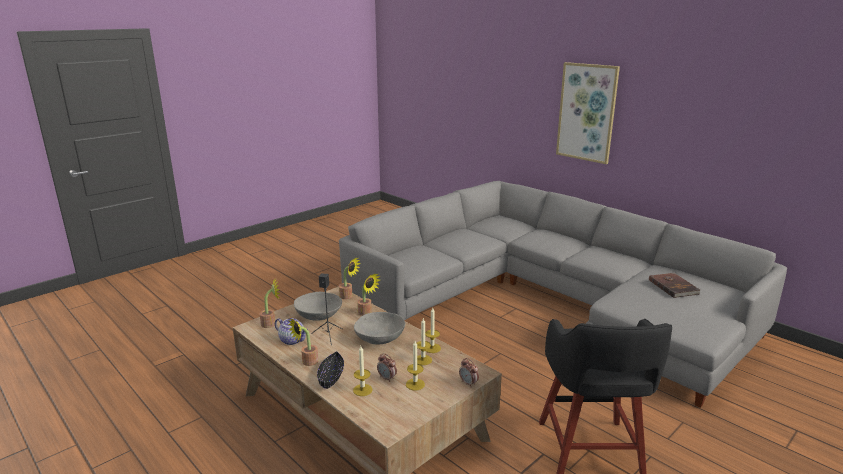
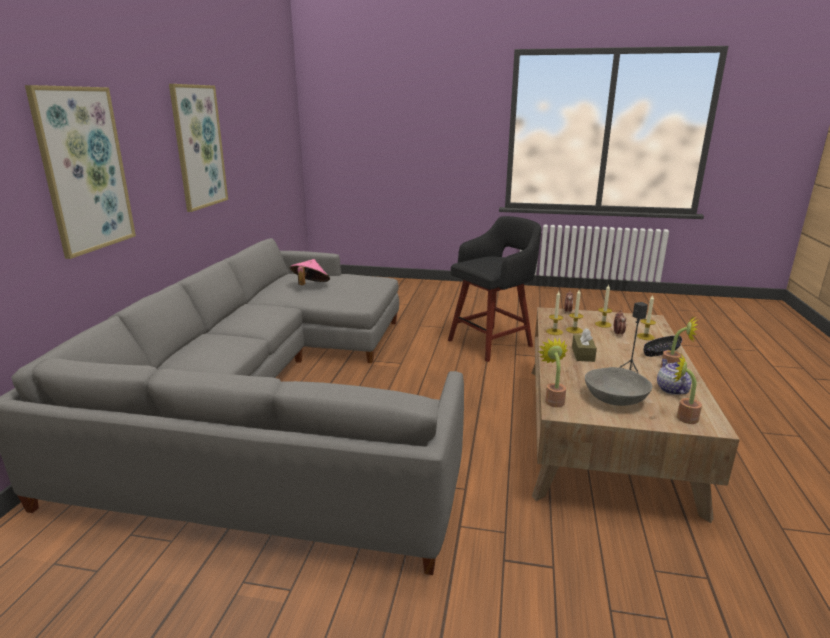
camera: 125 degrees left, 0 degrees up
grey bowl [354,312,405,344] -> brown tissue box [572,328,597,362]
potted plant [357,274,381,316] -> none
brown book [649,273,701,298] -> pink hat [290,259,330,285]
none -> picture [169,84,228,212]

